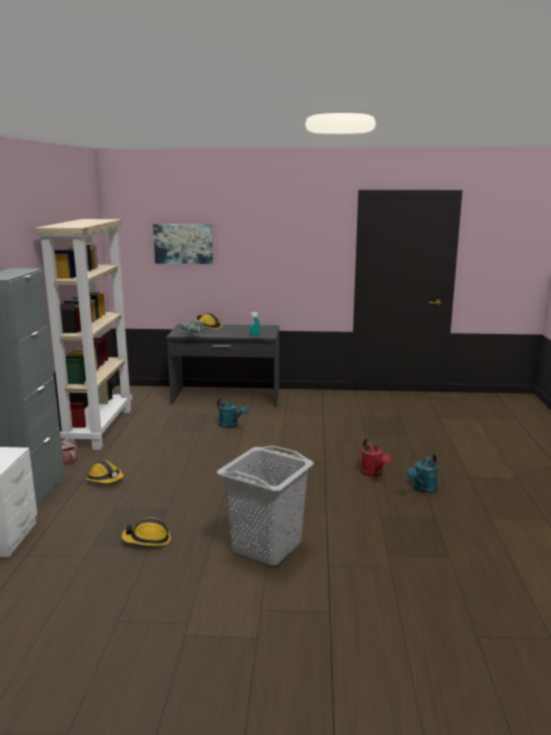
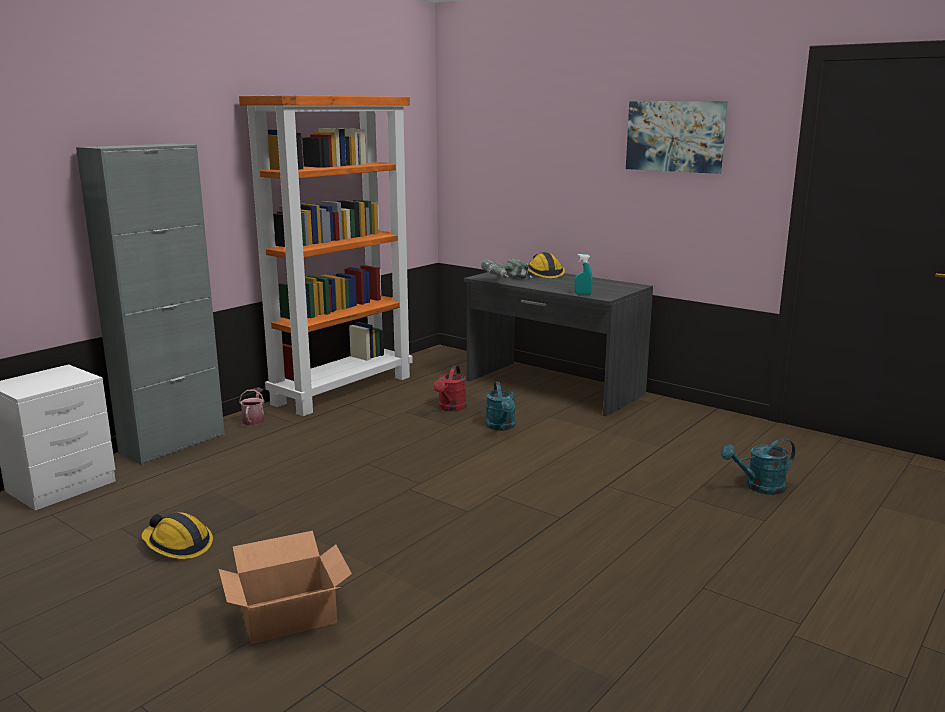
camera: 35 degrees right, 0 degrees up
beige bookcase [34,219,132,450] -> orange bookcase [239,95,413,416]
hard hat [86,461,123,483] -> none
picture [153,224,213,264] -> picture moved to [626,101,727,174]
grey laundry basket [217,446,314,566] -> cardboard box [218,531,352,644]
red watering can [361,439,391,477] -> red watering can moved to [433,365,466,411]
turquoise watering can [406,454,439,493] -> turquoise watering can moved to [721,439,795,495]

